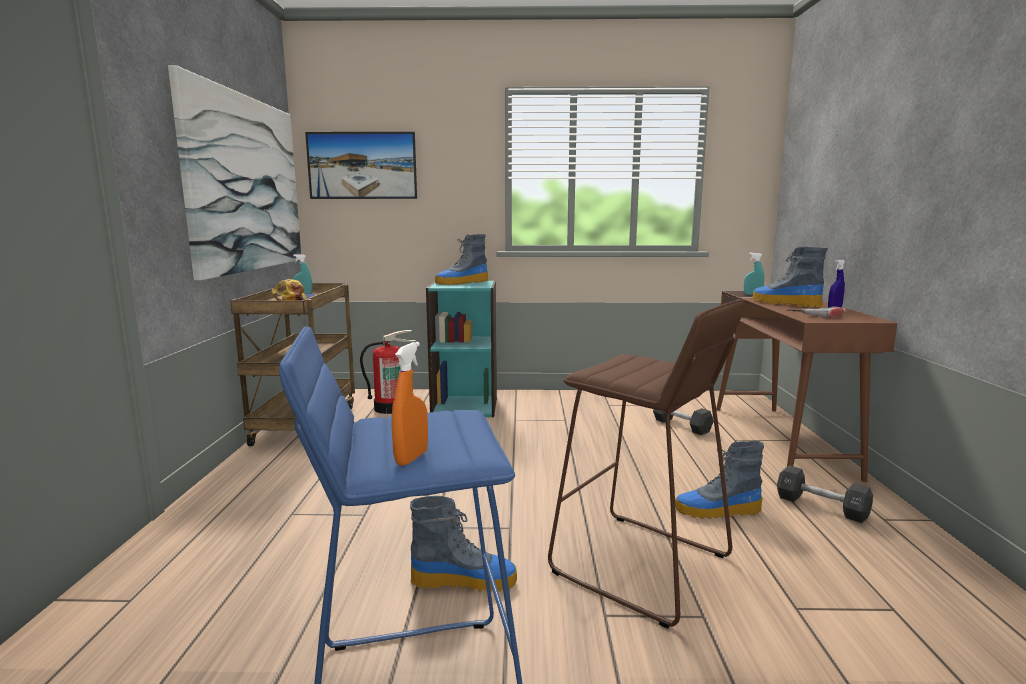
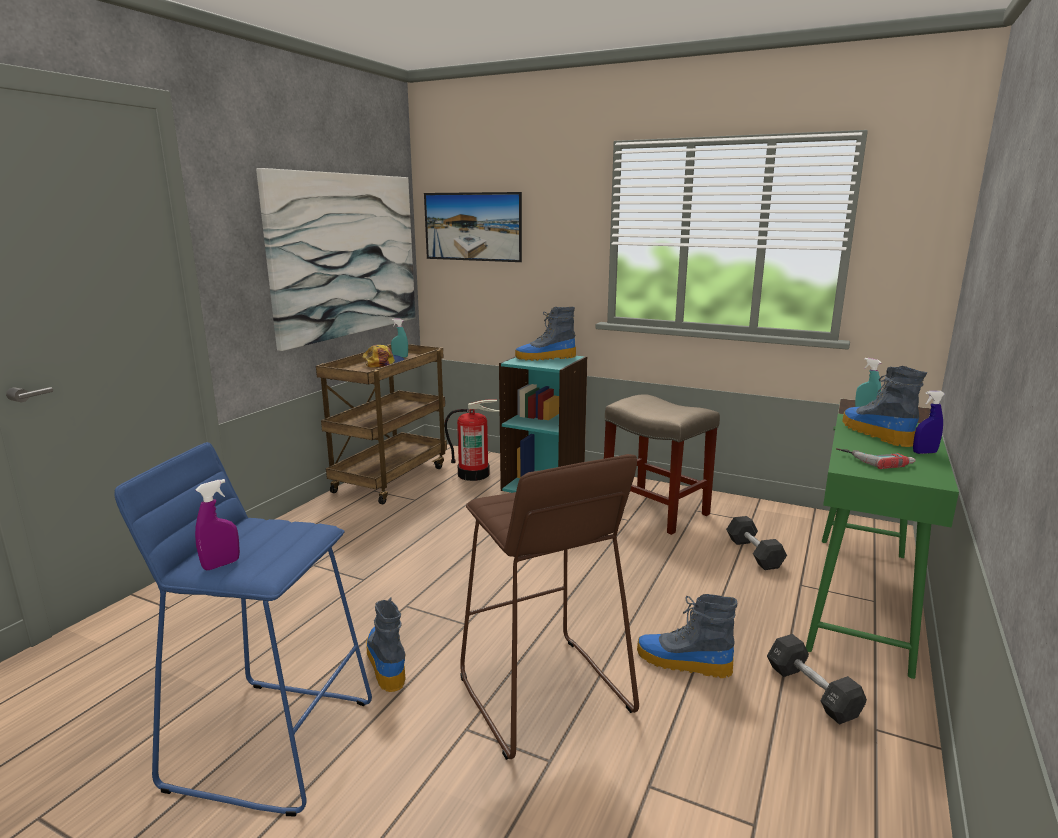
camera: 25 degrees right, 5 degrees up
orange spray bottle [391,342,428,466] -> purple spray bottle [195,479,240,570]
boot [410,496,517,592] -> boot turned 135 degrees counterclockwise [366,597,406,692]
brown desk [716,291,898,482] -> green desk [806,398,959,679]
none -> beige stool [604,394,720,535]

